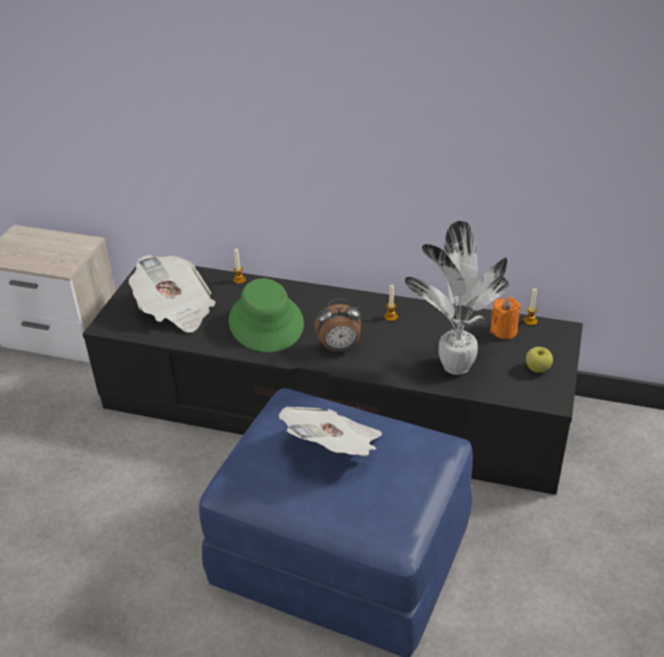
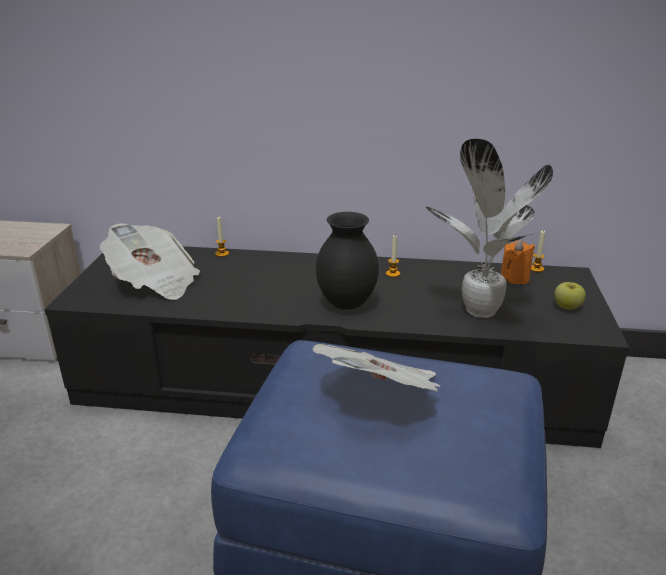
camera: 10 degrees left, 10 degrees down
green hat [229,278,304,352] -> none
alarm clock [314,299,361,352] -> black vase [316,212,379,310]

